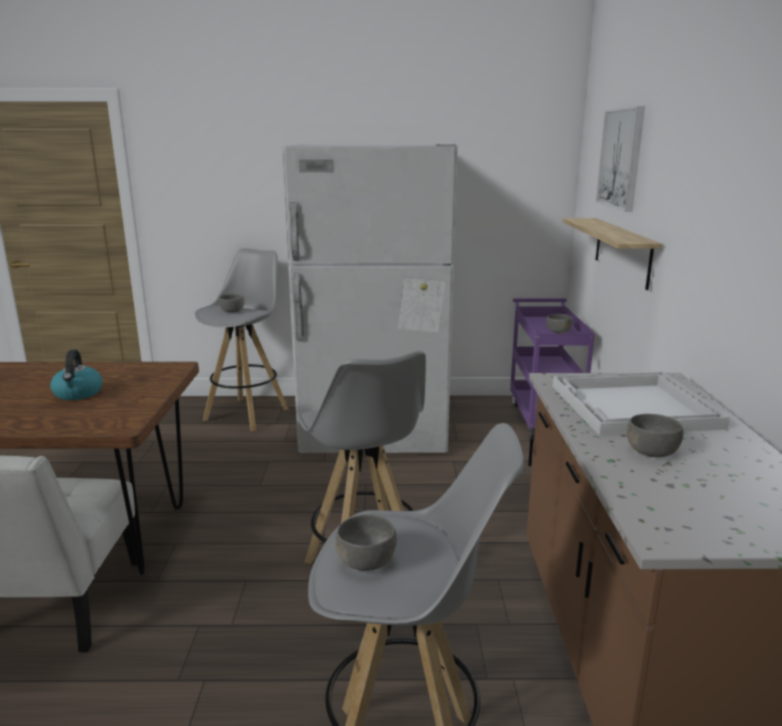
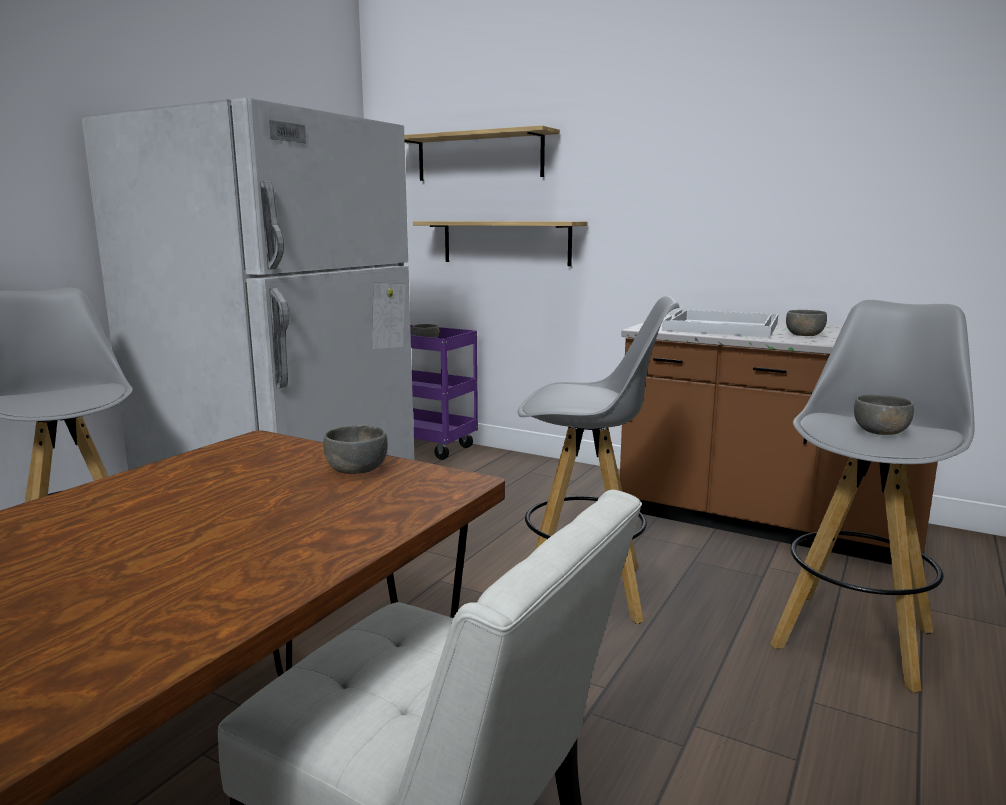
camera: 60 degrees left, 5 degrees down
kettle [50,350,102,400] -> none
grey bowl [219,294,244,313] -> grey bowl moved to [323,425,388,474]
picture [596,107,645,211] -> shelf [404,125,560,181]

